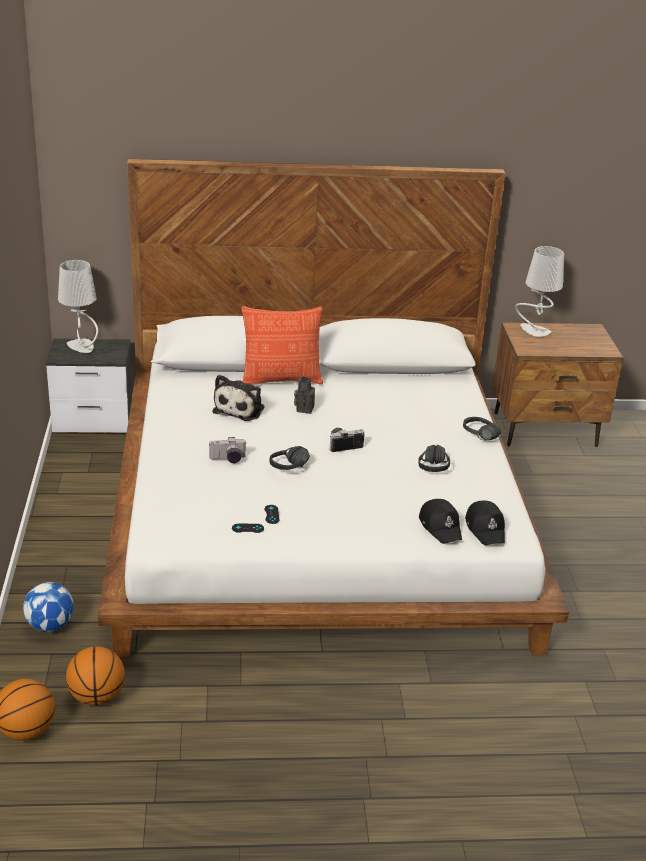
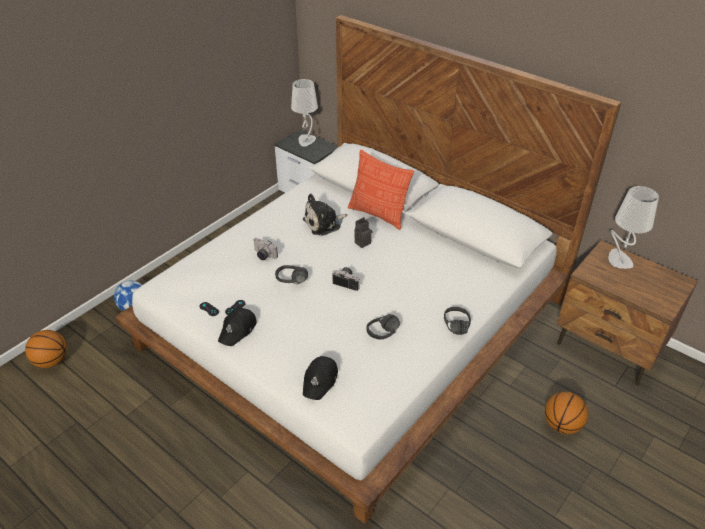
camera: 45 degrees right, 10 degrees up
basketball [66,646,125,706] -> basketball moved to [545,392,588,434]
black cap [465,501,505,545] -> black cap moved to [218,308,257,346]

